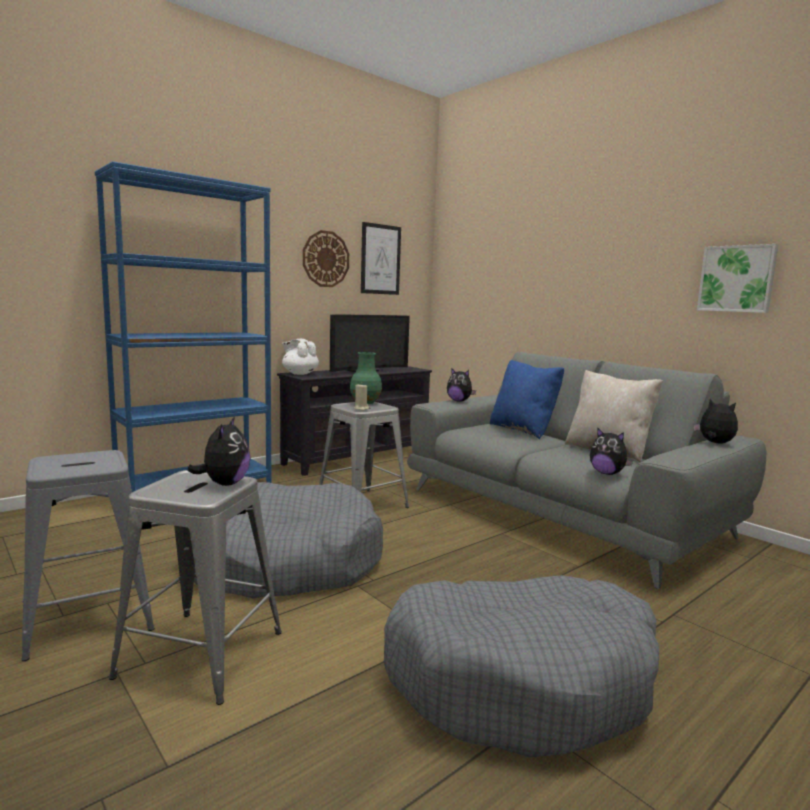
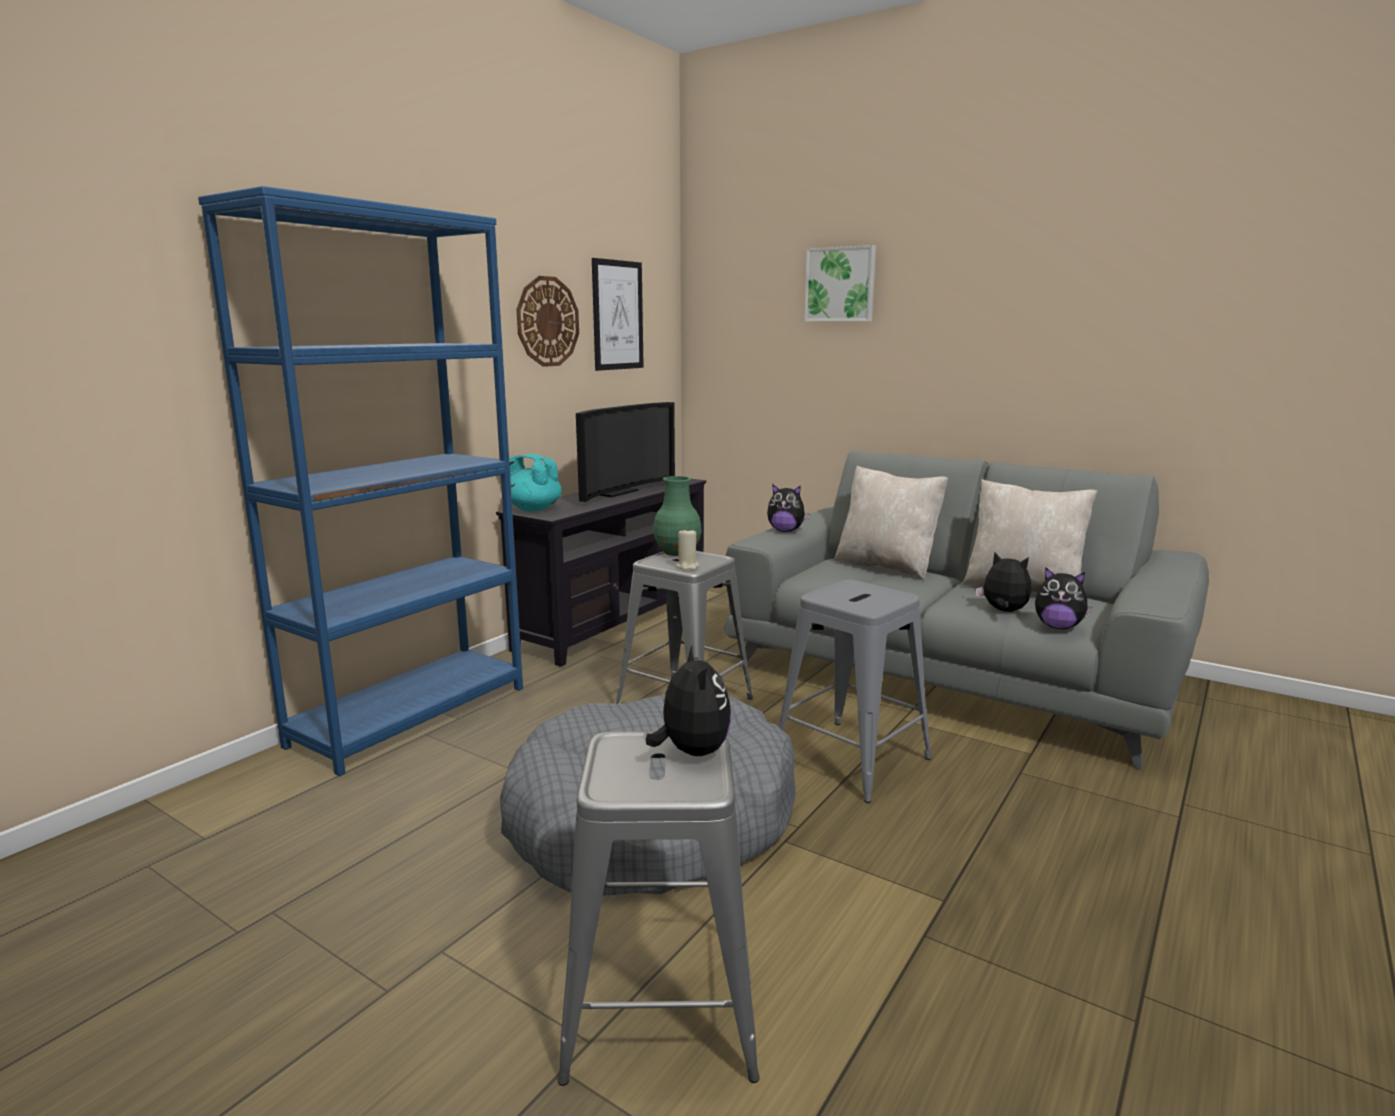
camera: 15 degrees left, 5 degrees up
grey stool [21,450,154,661] -> grey stool moved to [778,580,931,803]
white teapot [282,339,319,375] -> turquoise teapot [509,454,562,512]
grey dog bed [384,575,659,757] -> none
blue pillow [490,360,564,439] -> beige pillow [834,466,948,580]
plush toy [693,399,738,444] -> plush toy moved to [976,551,1032,612]
picture [697,244,779,313] -> picture moved to [804,245,876,322]

